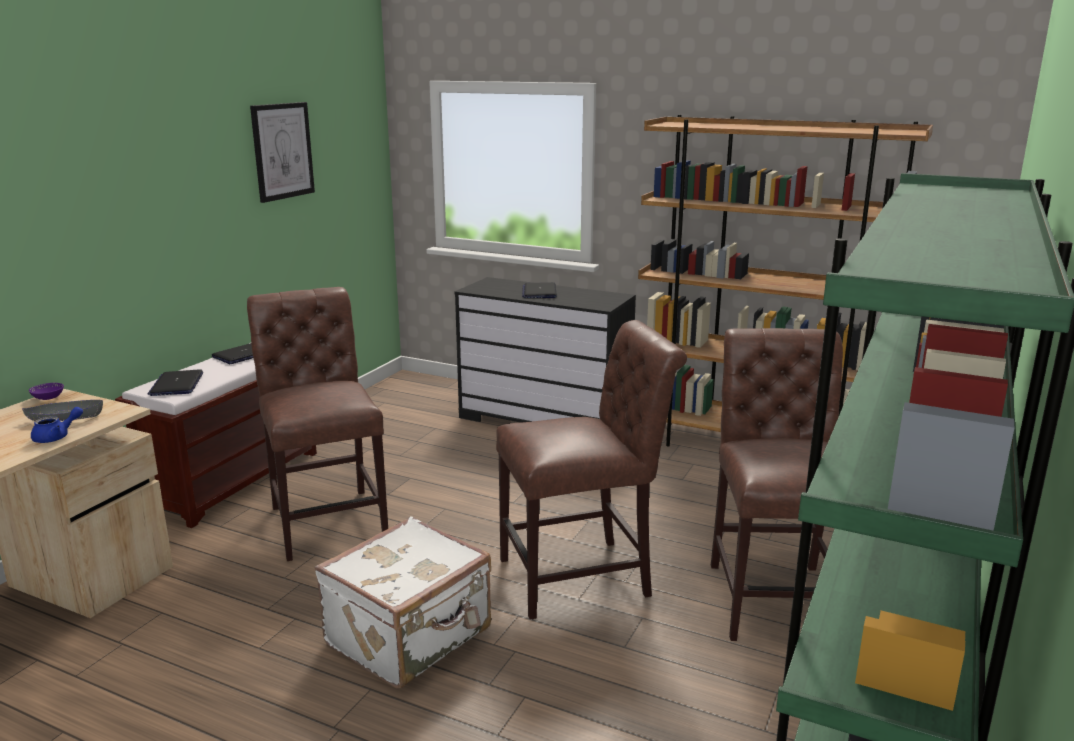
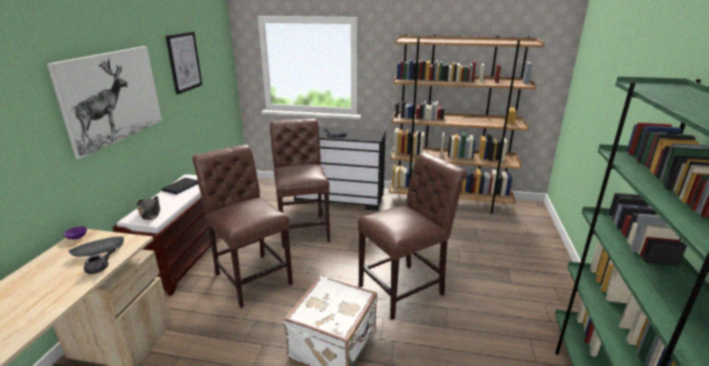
camera: 15 degrees left, 5 degrees up
blue teapot [31,407,83,443] -> grey teapot [84,245,116,274]
laptop [148,369,203,396] -> black hat [137,196,160,220]
brown chair [711,328,843,641] -> brown chair moved to [270,118,330,248]
none -> picture [47,46,162,159]

